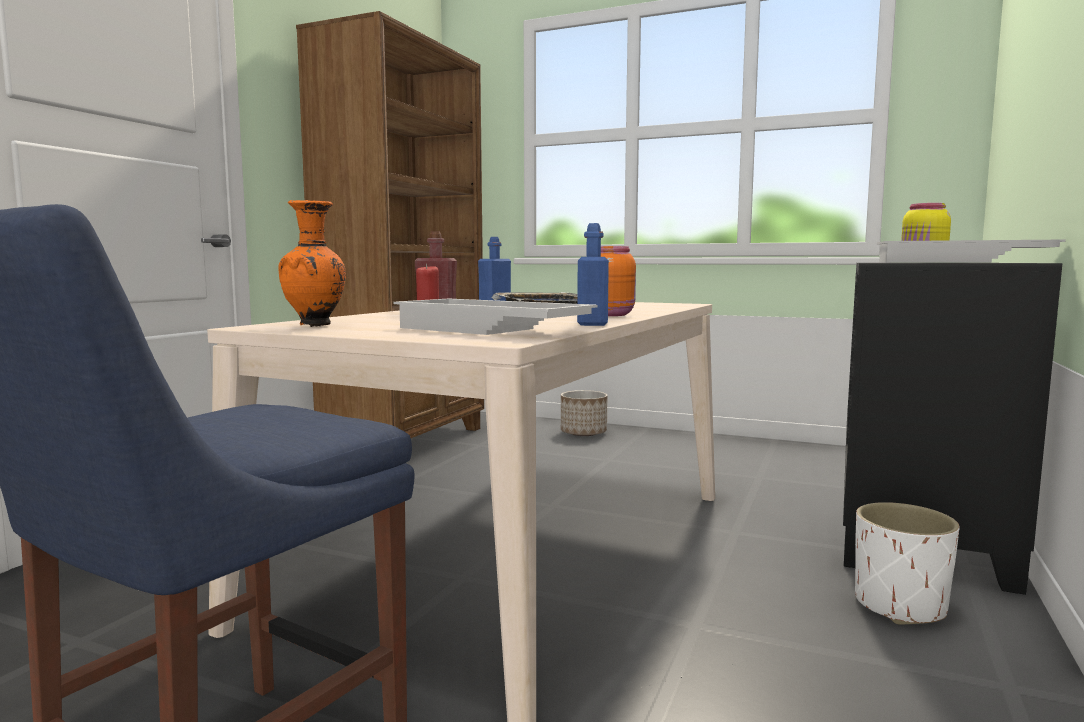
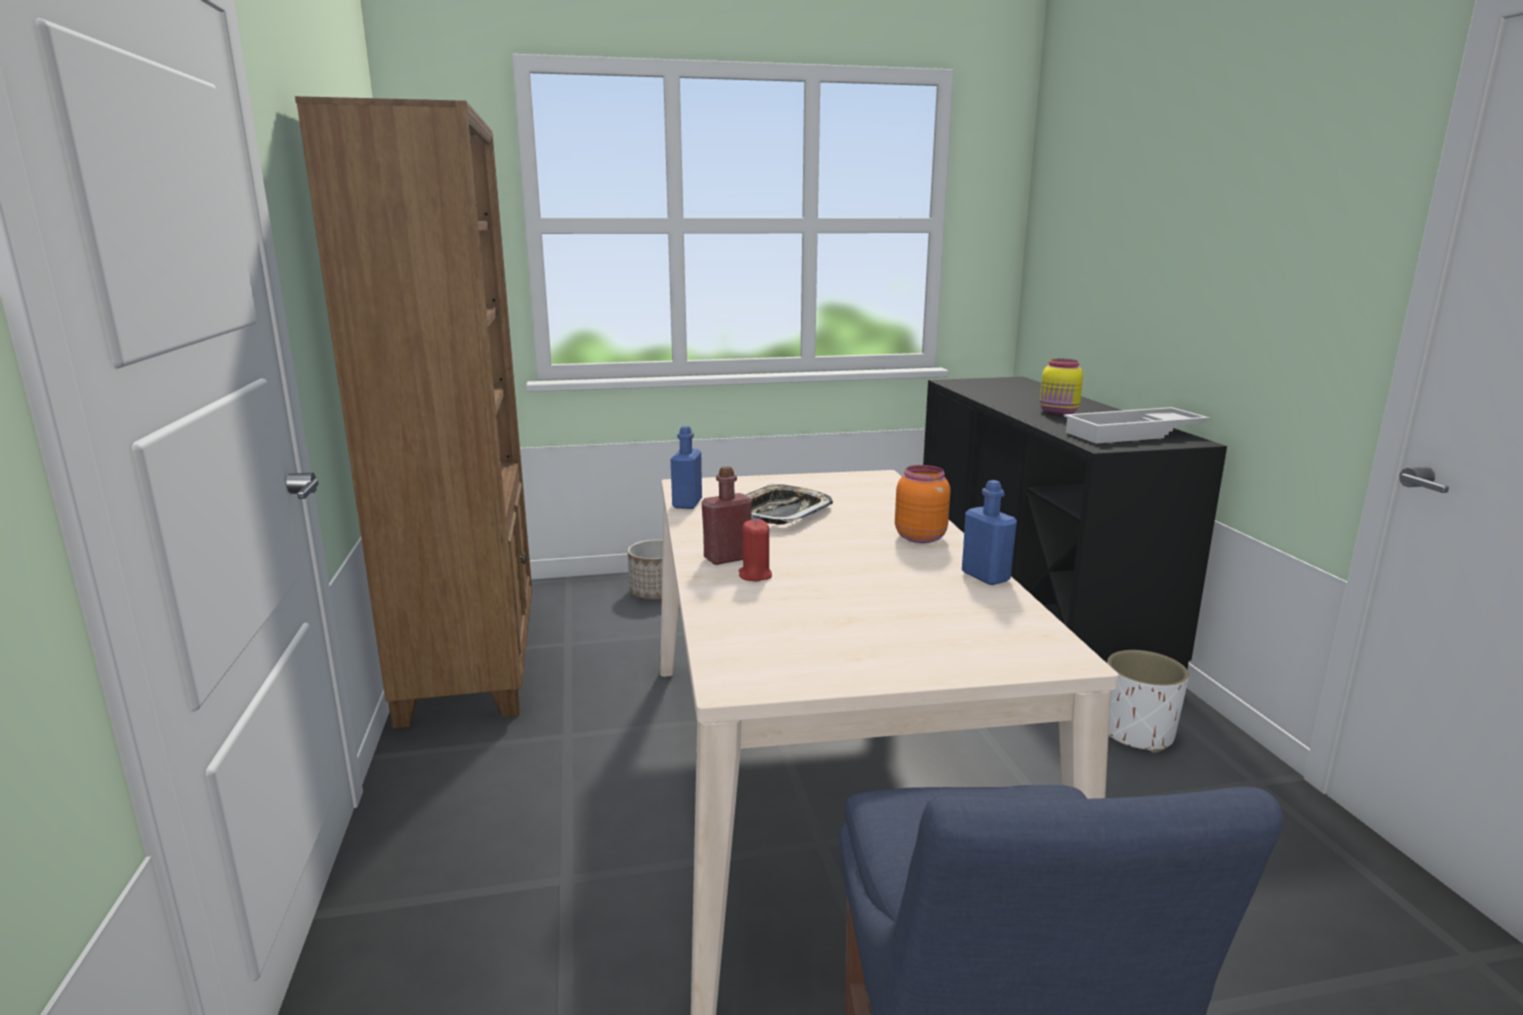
camera: 35 degrees left, 10 degrees up
orange vase [278,200,346,327] -> none
white tray [394,299,598,335] -> none

